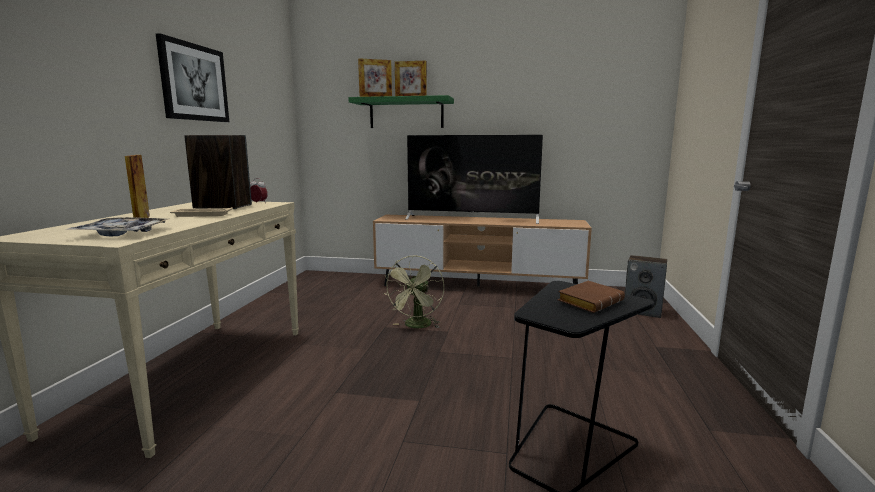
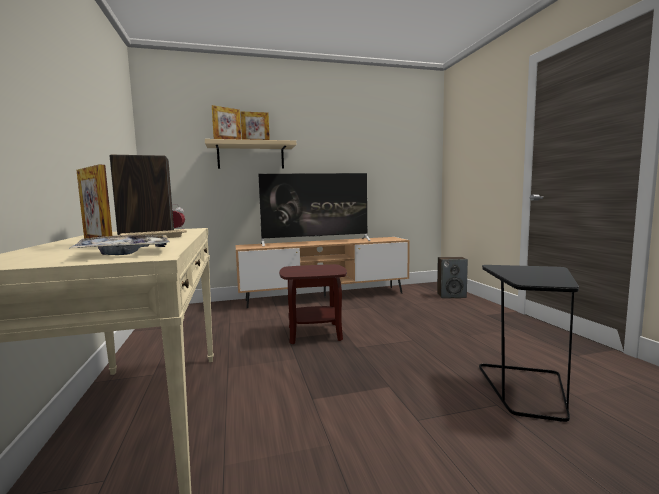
camera: 25 degrees left, 5 degrees down
picture [156,33,229,122] -> none
green shelf [348,95,454,128] -> beige shelf [205,139,296,169]
green fan [383,255,444,328] -> brown side table [279,264,347,344]
brown book [558,281,625,313] -> none

